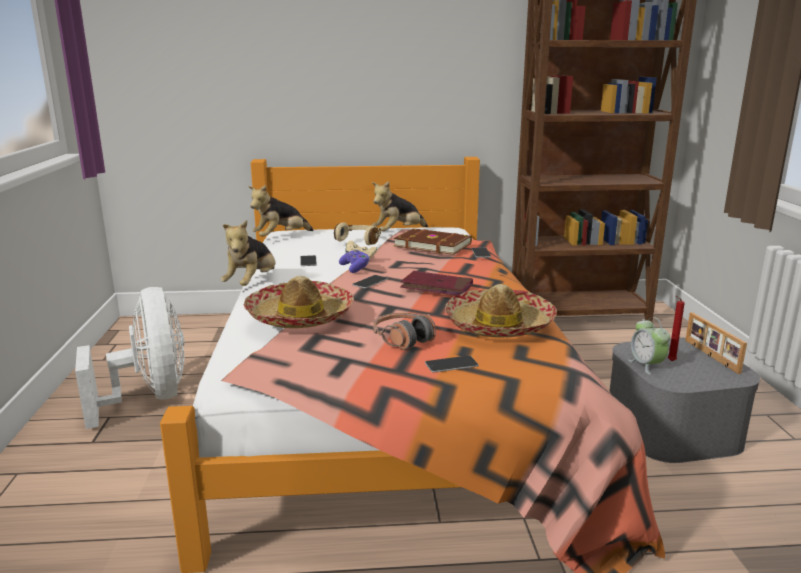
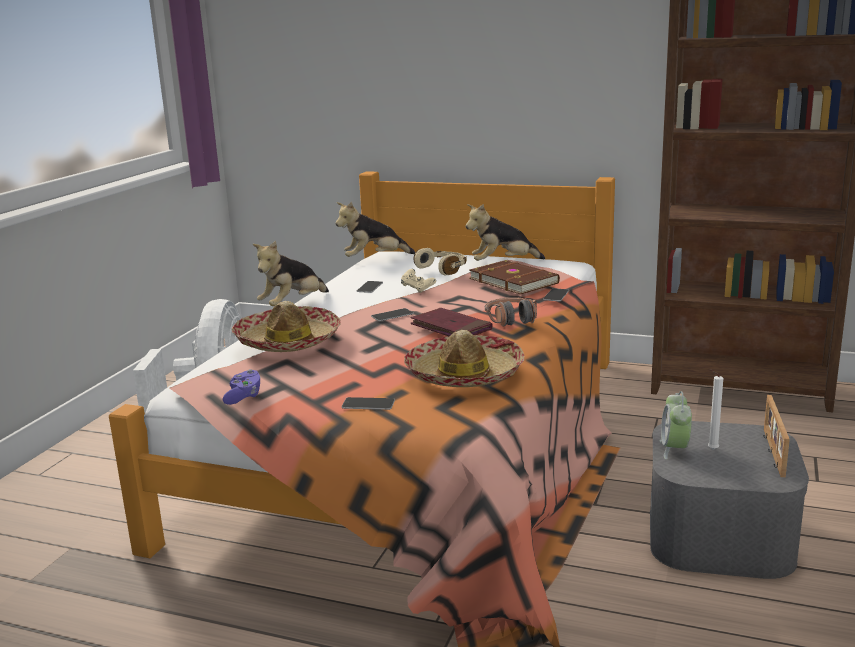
camera: 25 degrees right, 0 degrees up
purple game controller [339,249,370,273] -> purple game controller moved to [223,369,261,405]
headphones [373,312,436,350] -> headphones moved to [485,297,537,327]
red candle [668,296,685,361] -> white candle [708,369,723,450]

